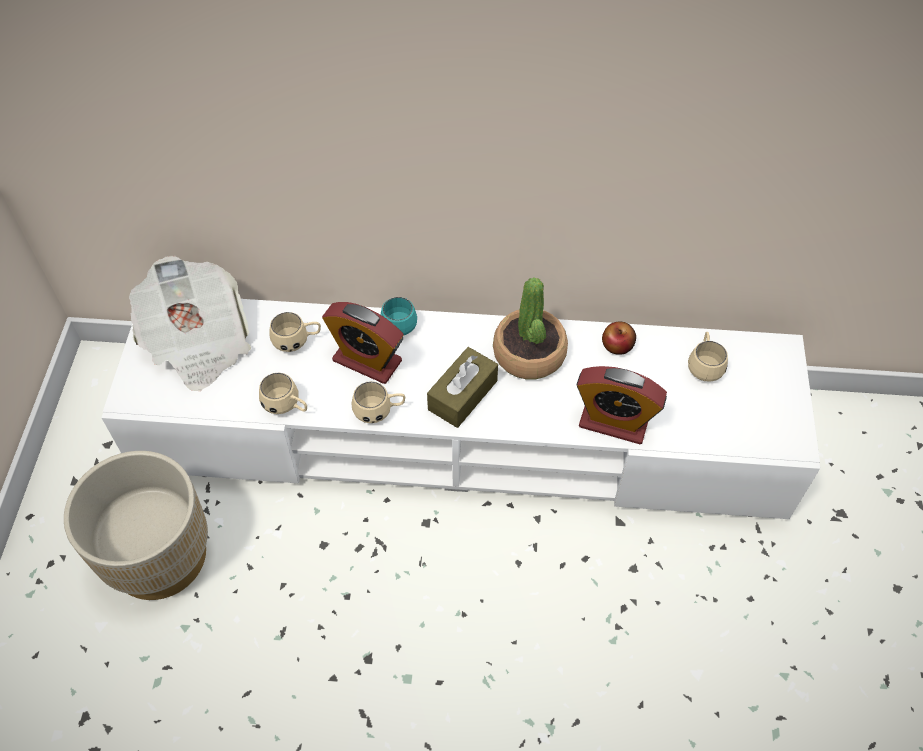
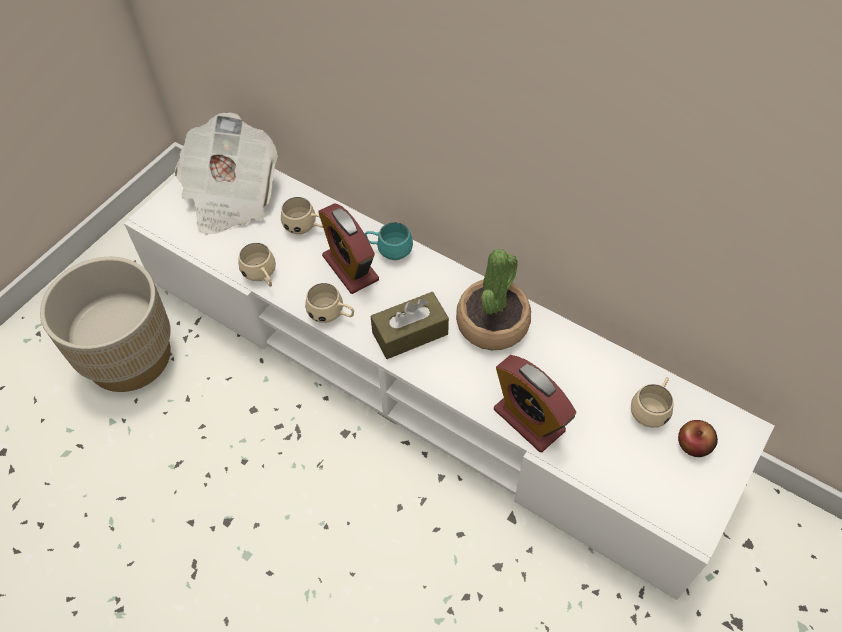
camera: 30 degrees right, 0 degrees up
apple [602,321,636,355] -> apple moved to [678,420,718,457]

